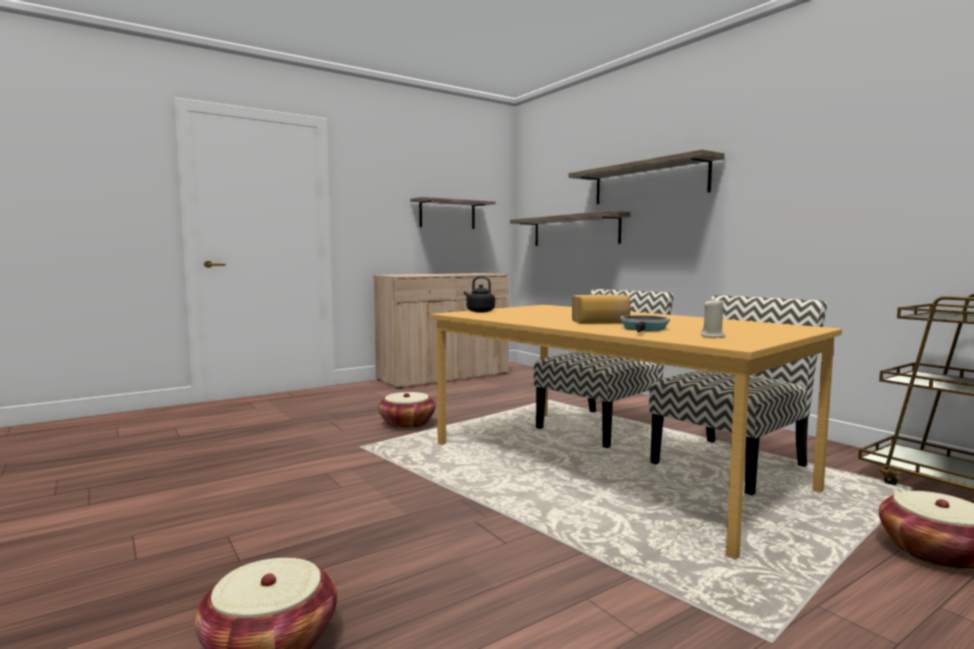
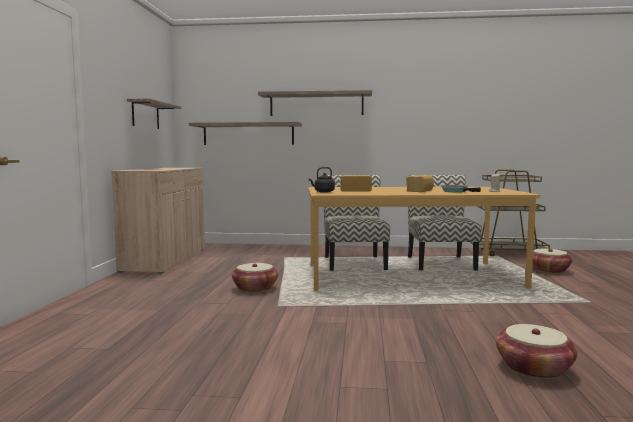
camera: 50 degrees left, 0 degrees up
none -> bread [341,175,372,192]

